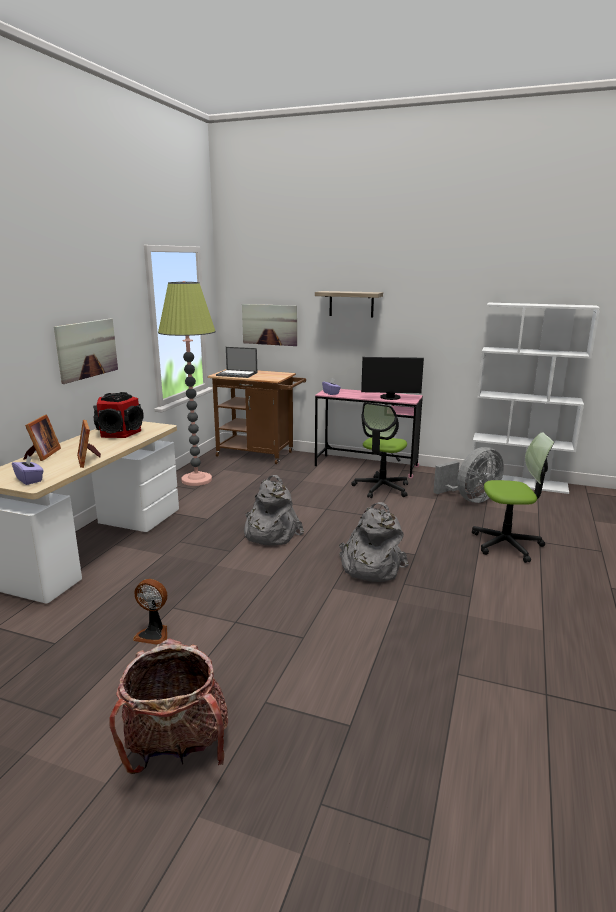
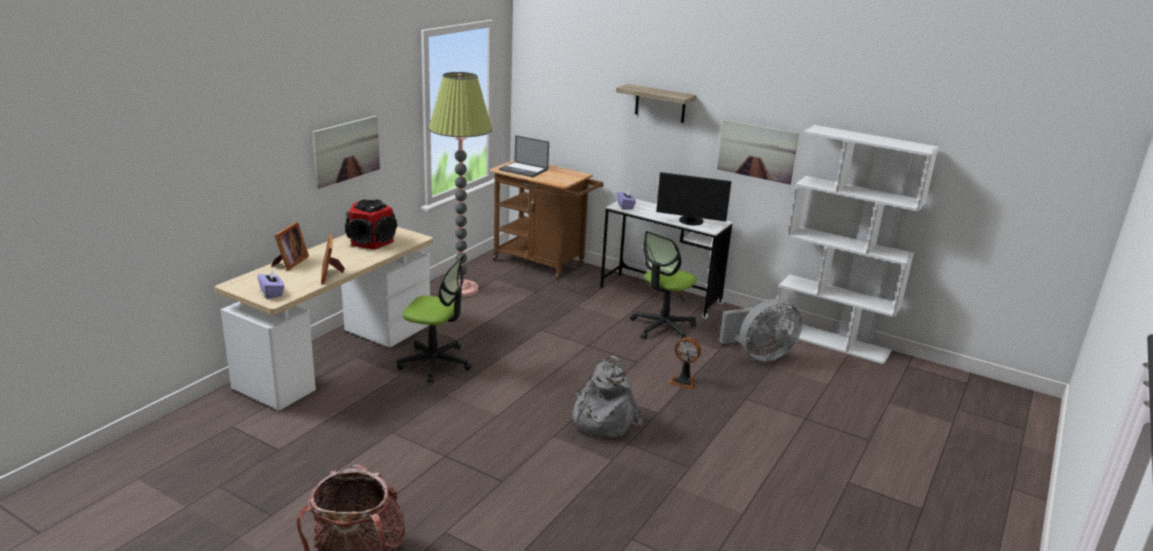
camera: 10 degrees right, 5 degrees up
fan [133,579,167,645] -> fan moved to [668,337,701,390]
picture [242,304,297,346] -> picture moved to [717,119,799,185]
grey backpack [244,475,304,546] -> none
pink desk [315,389,423,478] -> white desk [600,199,733,319]
office chair [472,432,554,563] -> office chair moved to [397,253,472,383]

